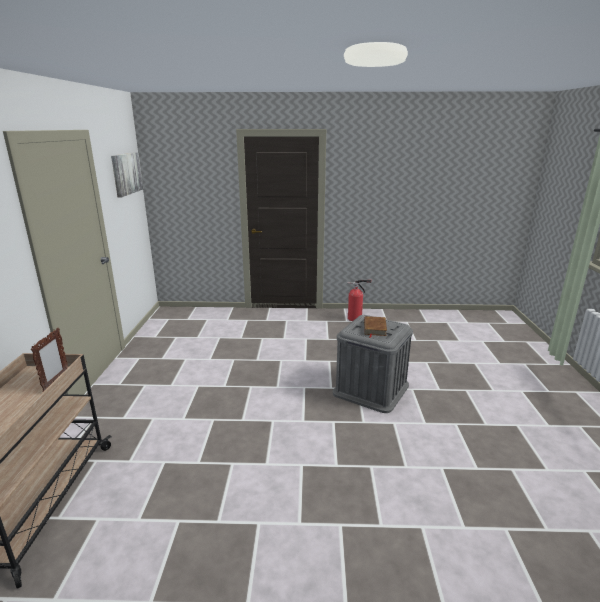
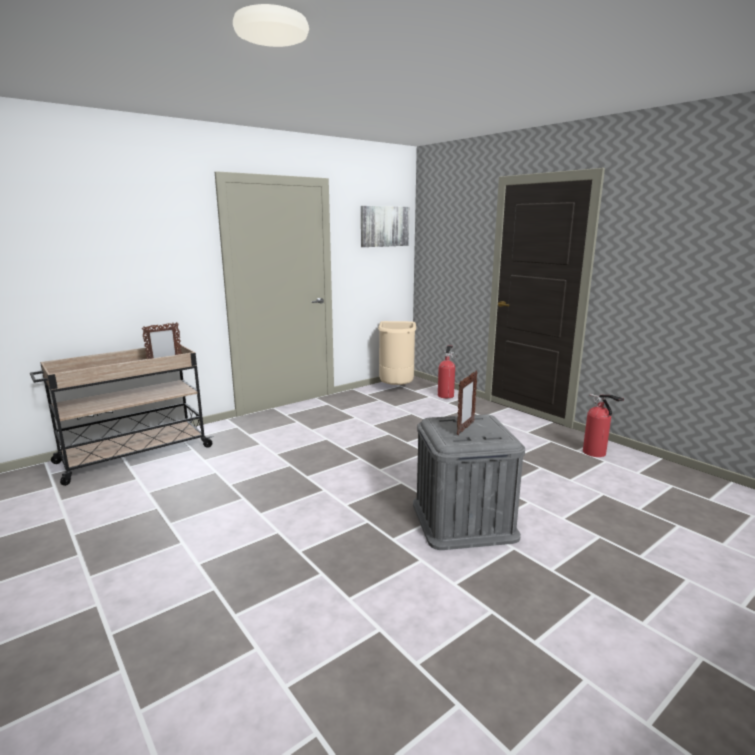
camera: 50 degrees right, 5 degrees down
brown book [364,316,387,338] -> picture frame [457,370,478,435]
none -> beige trash can [378,321,416,385]
none -> fire extinguisher [438,345,457,398]

